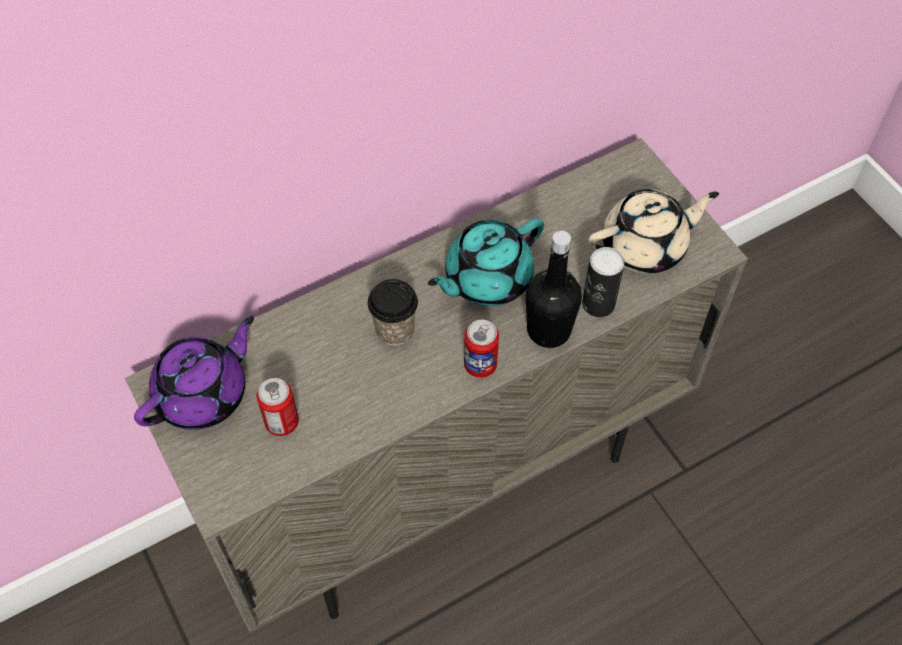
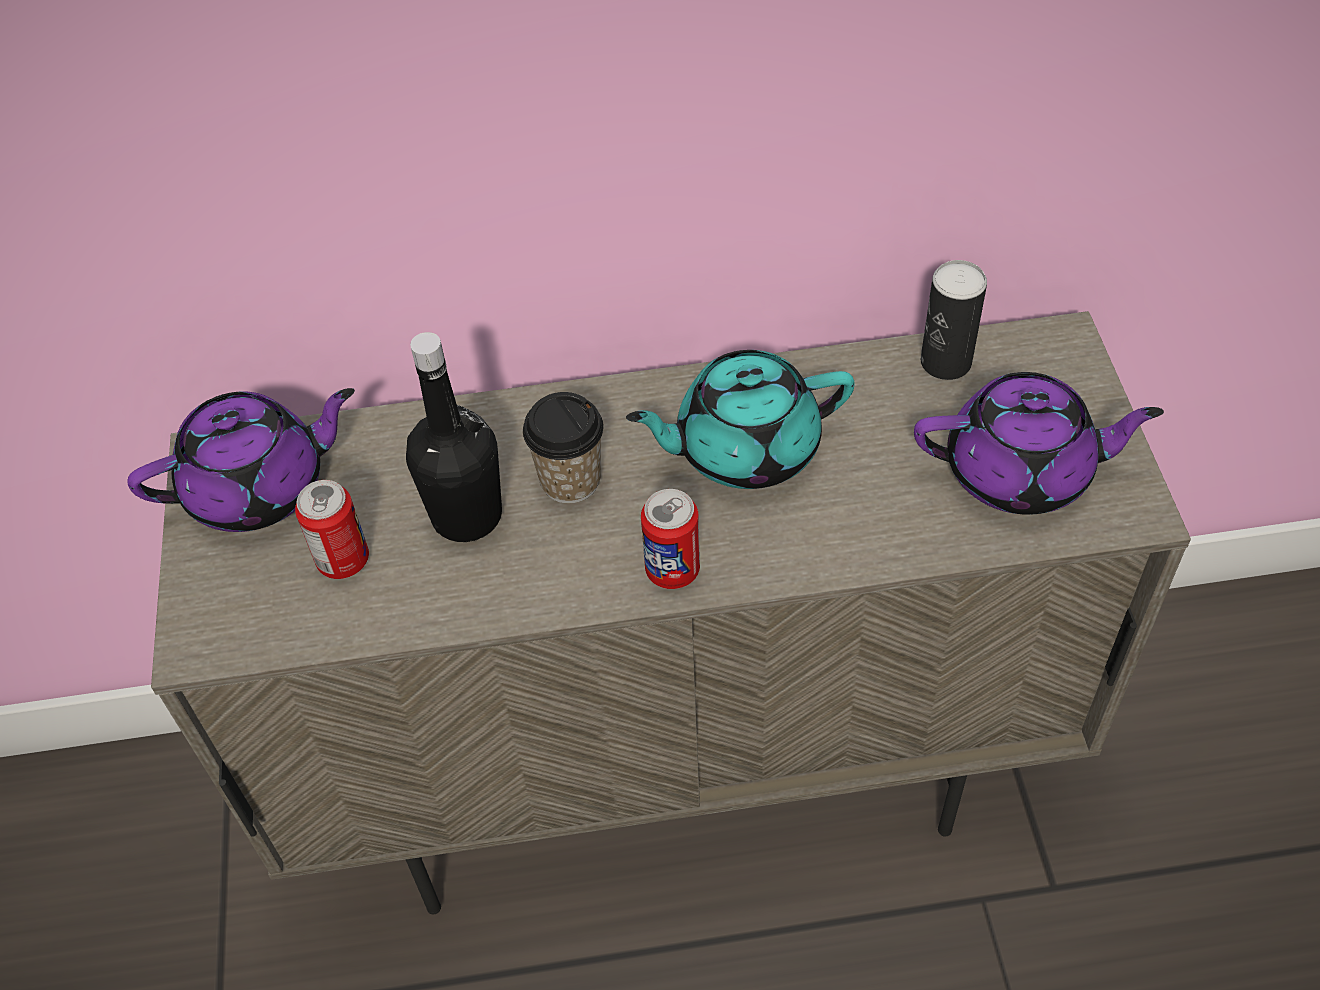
camera: 25 degrees right, 5 degrees down
black bottle [526,231,582,348] -> black bottle moved to [406,332,502,542]
can [582,247,625,317] -> can moved to [921,260,987,380]
beige teapot [588,189,719,274] -> purple teapot [914,372,1164,515]

